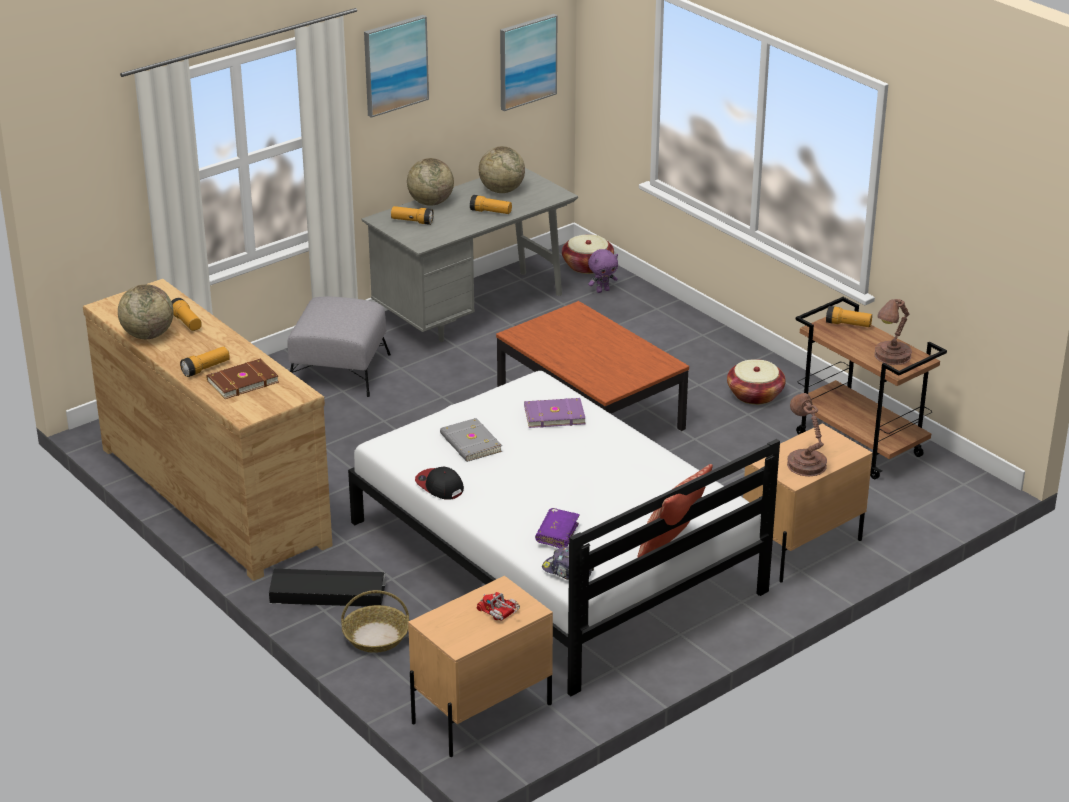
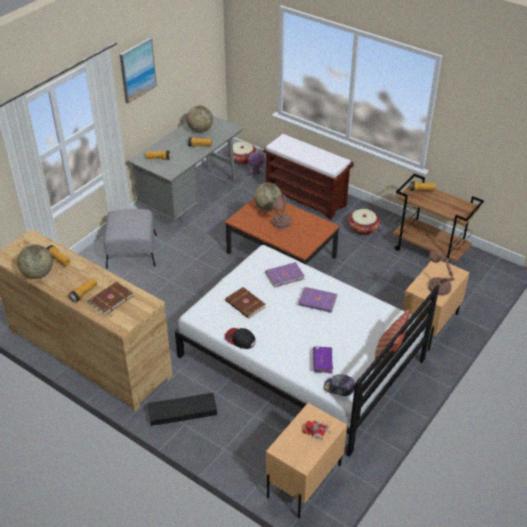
camera: 15 degrees left, 10 degrees up
basket [341,590,409,653] -> none
globe [407,158,454,206] -> globe moved to [254,183,282,211]
grey book [440,418,502,462] -> brown book [225,287,266,319]
picture [500,14,557,111] -> none
brown table lamp [874,299,912,365] -> brown table lamp moved to [272,194,291,229]
none -> brown bench [263,134,354,220]
none -> purple book [298,287,337,312]

